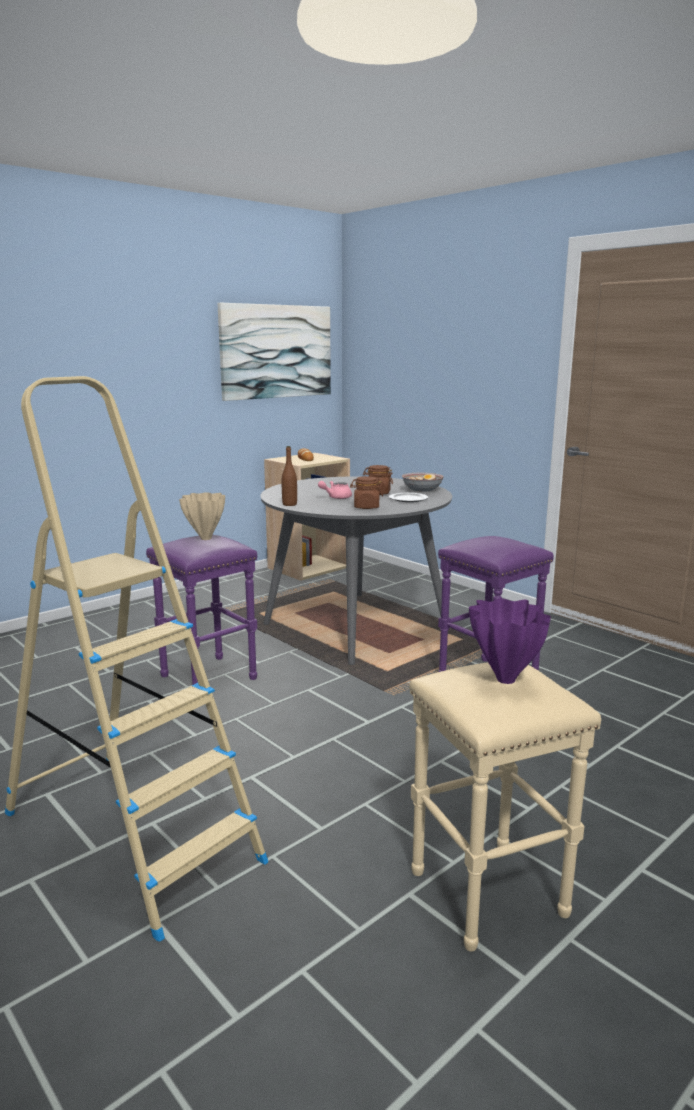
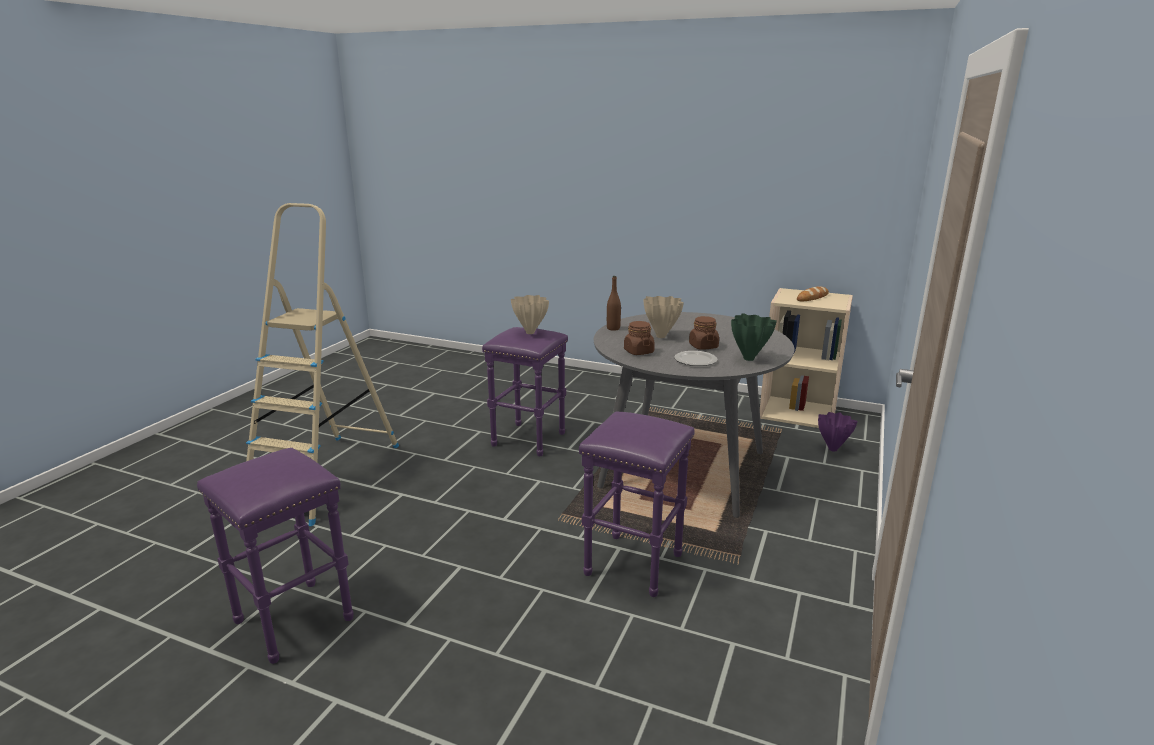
camera: 65 degrees right, 5 degrees up
picture [218,303,331,401] -> none
pink teapot [318,481,352,499] -> beige vase [643,296,684,338]
bowl [402,473,444,492] -> green vase [731,313,777,361]
beige stool [409,662,601,952] -> purple stool [197,448,354,664]
purple vase [469,598,551,684] -> purple vase moved to [818,412,858,452]

